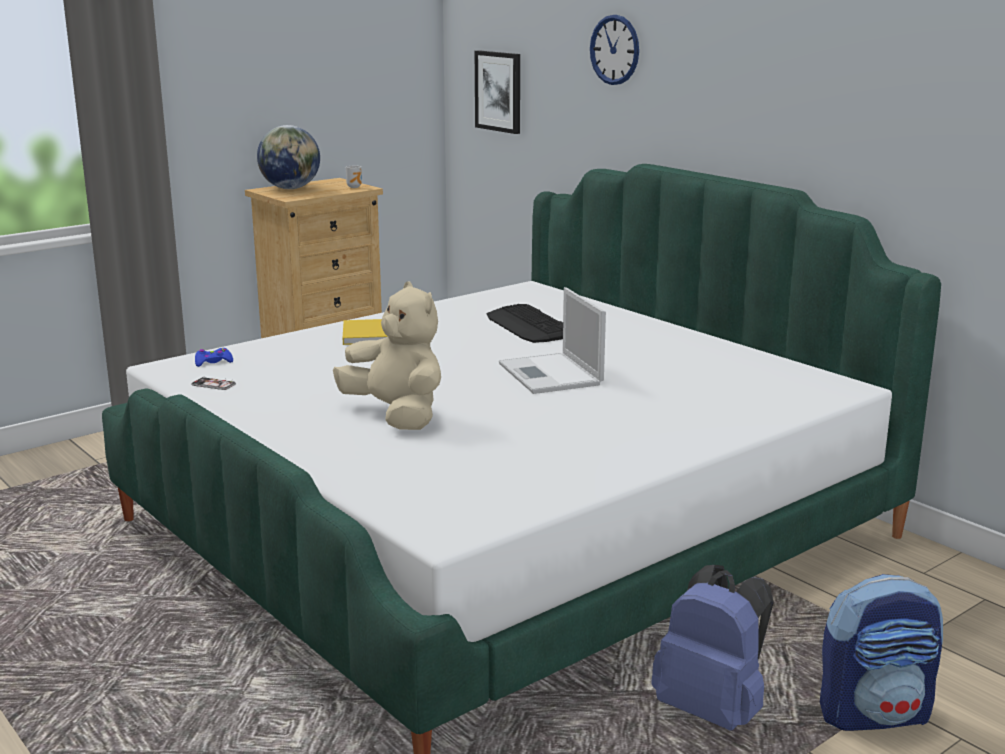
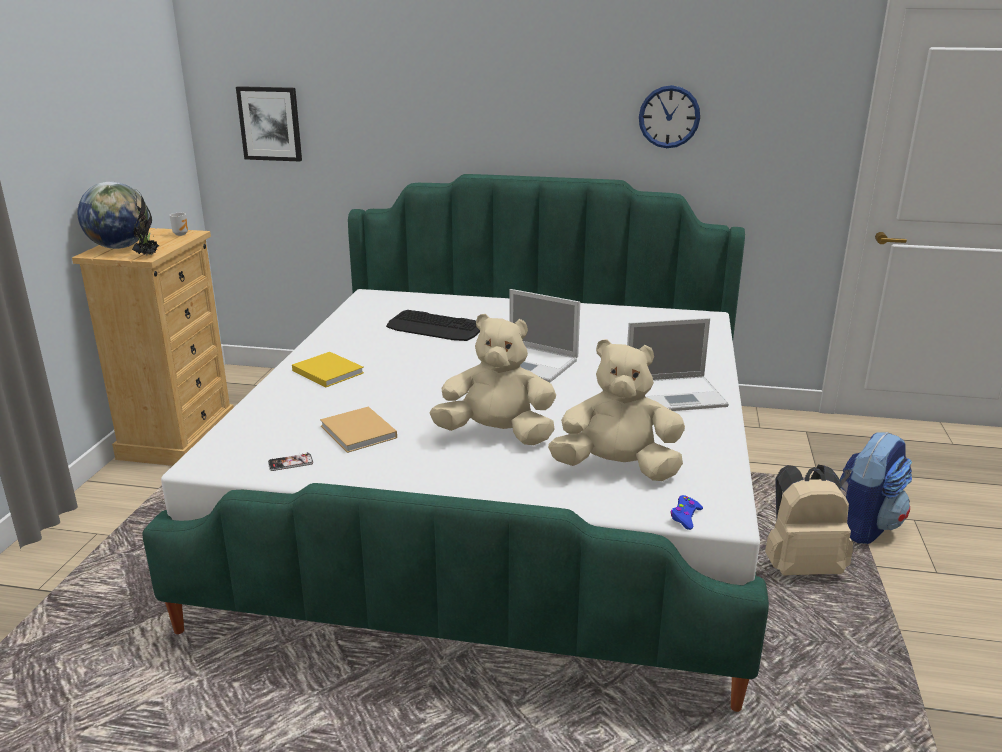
camera: 40 degrees left, 5 degrees up
blue game controller [195,348,233,367] -> blue game controller moved to [670,495,703,530]
wall clock [590,15,639,85] -> wall clock moved to [639,85,700,148]
blue backpack [651,565,774,731] -> beige backpack [765,465,853,576]
none -> potted plant [129,191,159,256]
none -> beige book [320,406,397,453]
none -> beige plush toy [548,339,685,481]
none -> laptop [627,318,729,411]

